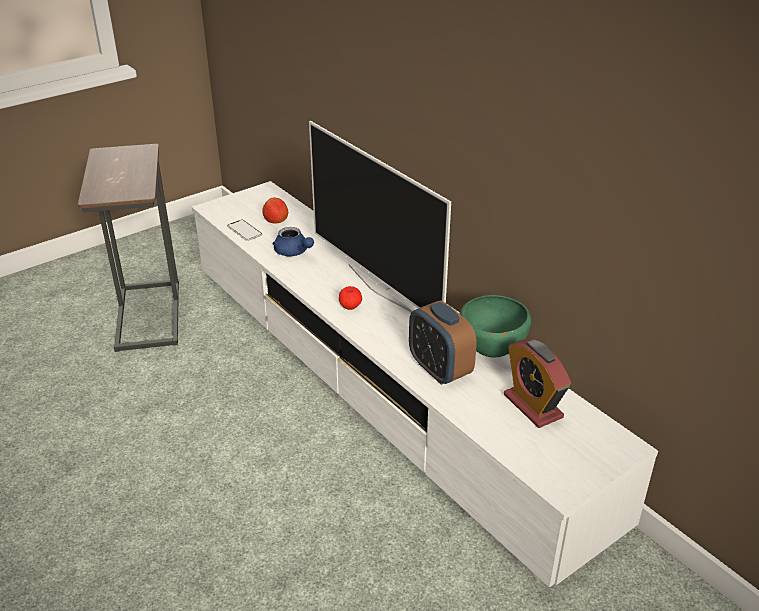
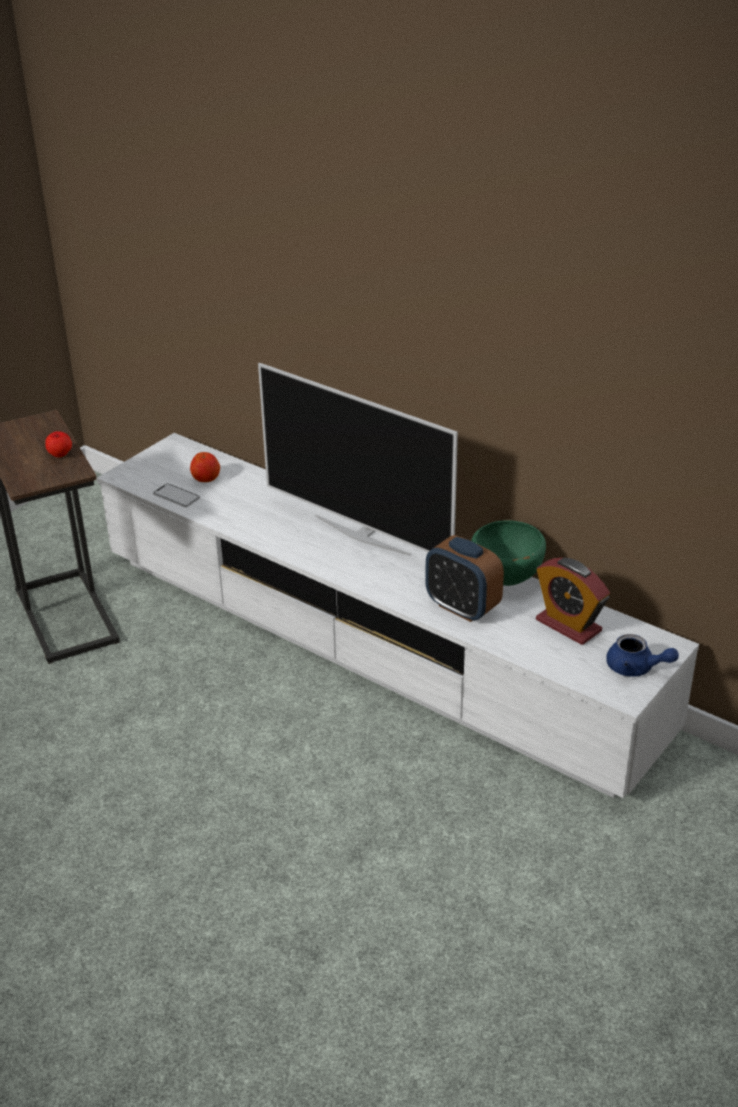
camera: 15 degrees left, 0 degrees up
blue teapot [273,227,314,257] -> blue teapot moved to [606,634,679,677]
apple [339,286,362,310] -> apple moved to [45,431,72,458]

